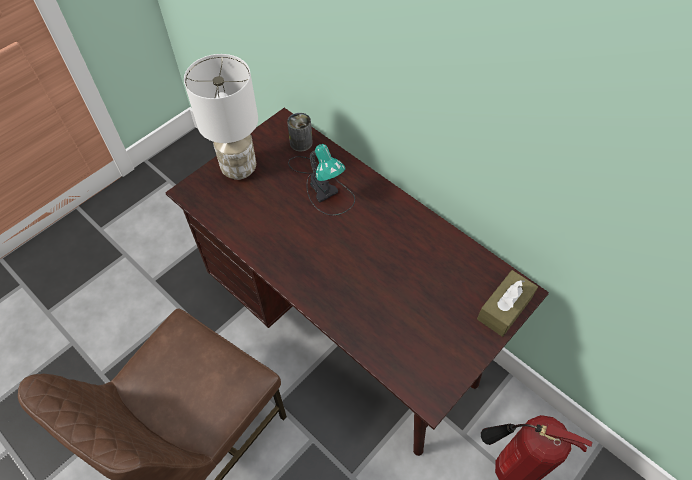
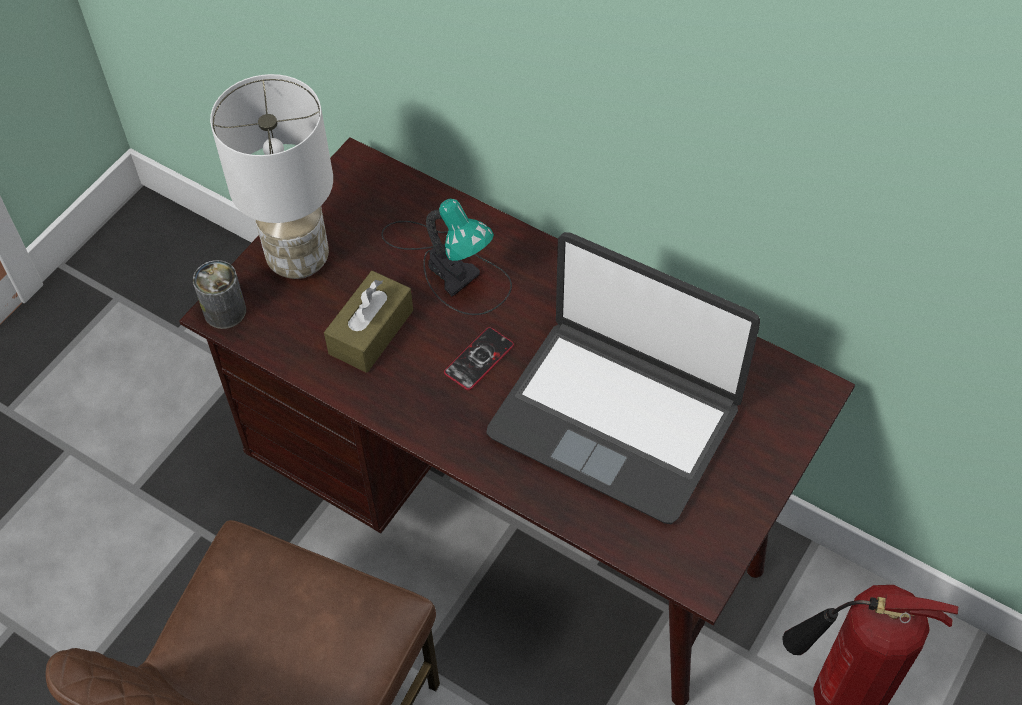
camera: 10 degrees left, 0 degrees up
can [287,113,313,151] -> can moved to [193,260,246,329]
brown tissue box [477,270,538,337] -> brown tissue box moved to [324,271,413,373]
none -> phone [444,327,514,390]
none -> laptop [486,232,760,524]

